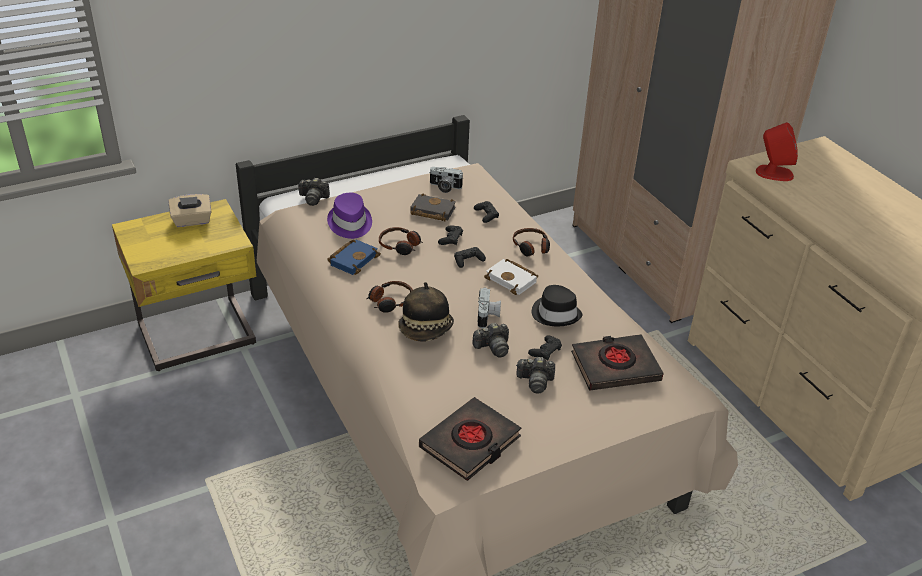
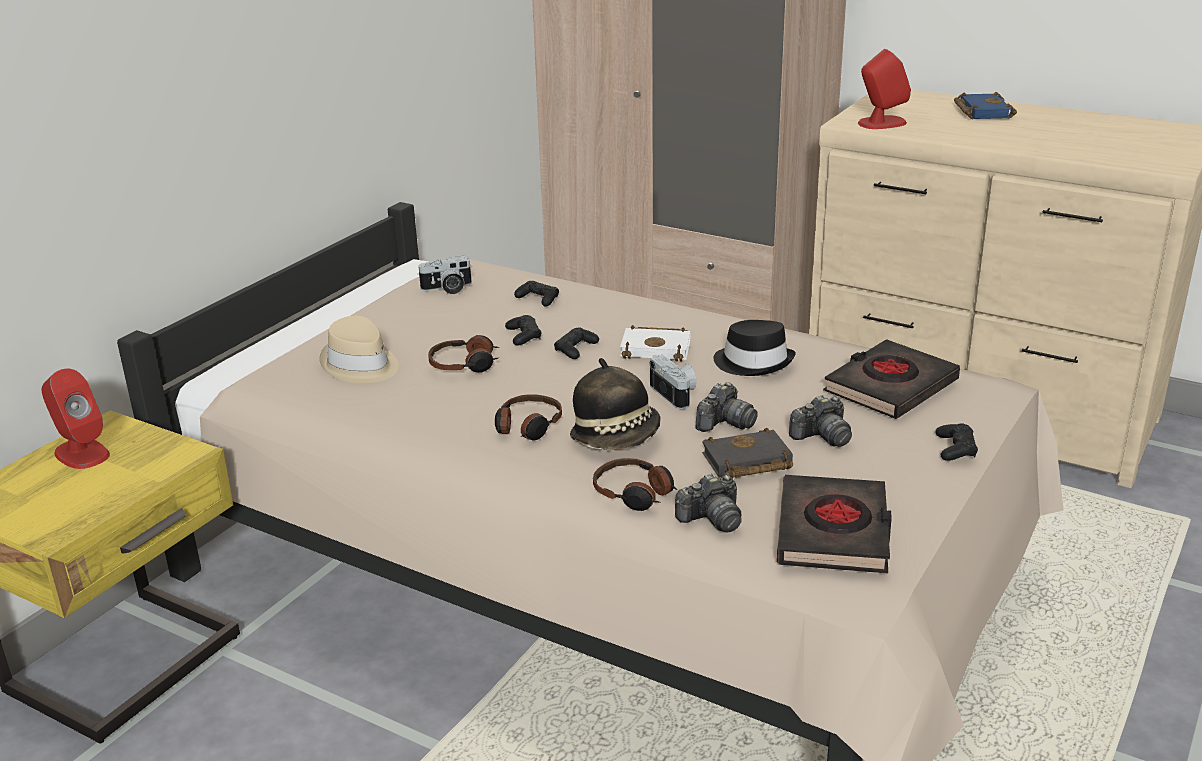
camera: 30 degrees left, 10 degrees down
beige tissue box [168,194,211,227] -> red speaker [42,368,110,469]
camera [298,178,330,206] -> camera moved to [675,473,742,533]
purple hat [327,193,372,239] -> beige hat [319,316,399,383]
blue book [327,240,381,275] -> blue book moved to [954,92,1017,119]
black book [410,193,456,221] -> black book moved to [702,428,793,478]
headphones [513,228,550,256] -> headphones moved to [593,458,677,511]
black game controller [528,336,562,361] -> black game controller moved to [935,423,978,461]

